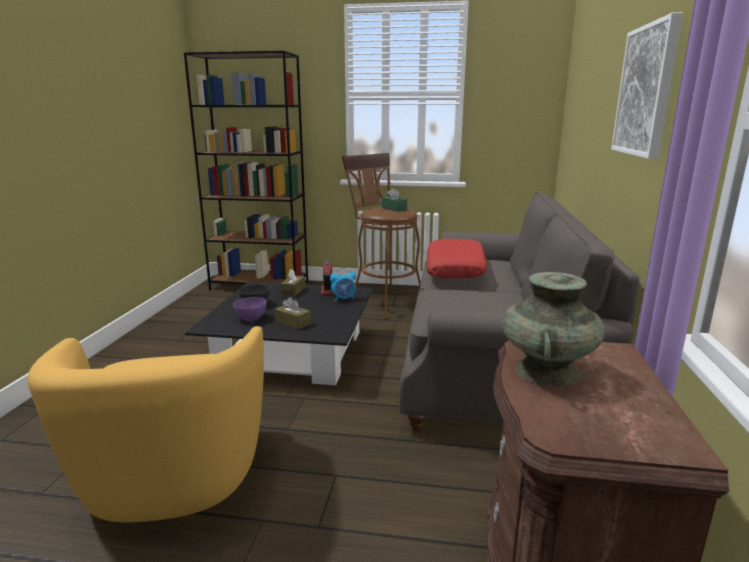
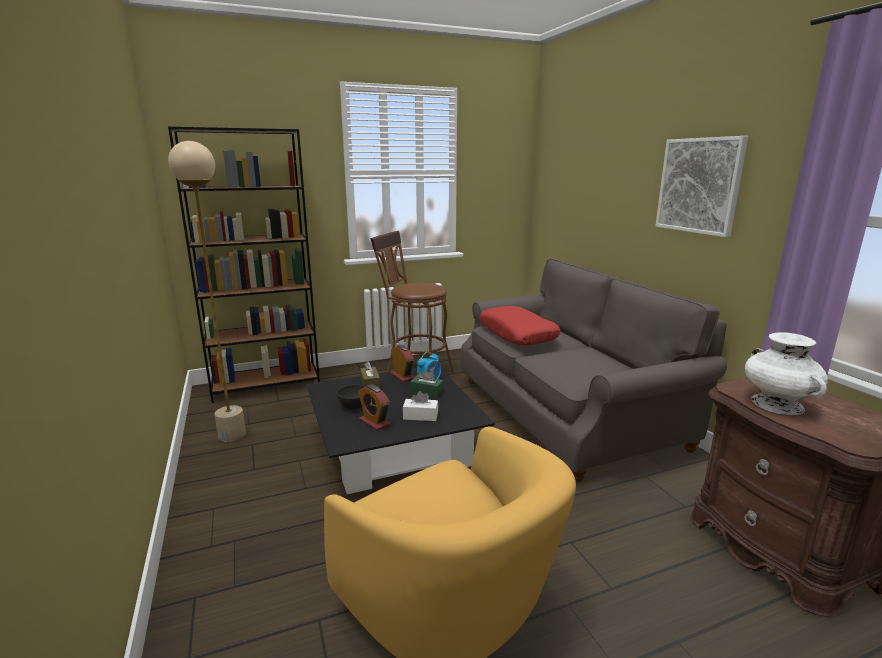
camera: 30 degrees left, 0 degrees up
purple bowl [233,297,267,321] -> alarm clock [358,385,391,431]
brown tissue box [275,297,311,329] -> white tissue box [403,391,438,421]
green tissue box [382,188,407,211] -> green tissue box moved to [410,369,444,398]
turquoise vase [502,272,605,387] -> white vase [745,332,828,415]
none -> beige floor lamp [168,141,246,442]

